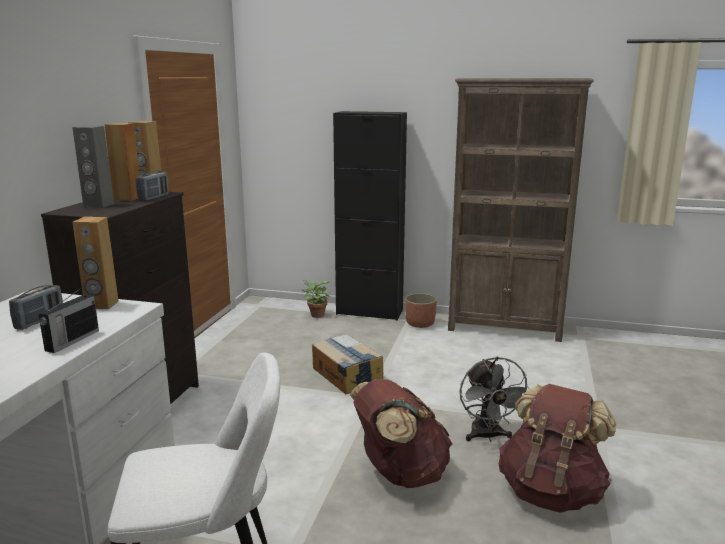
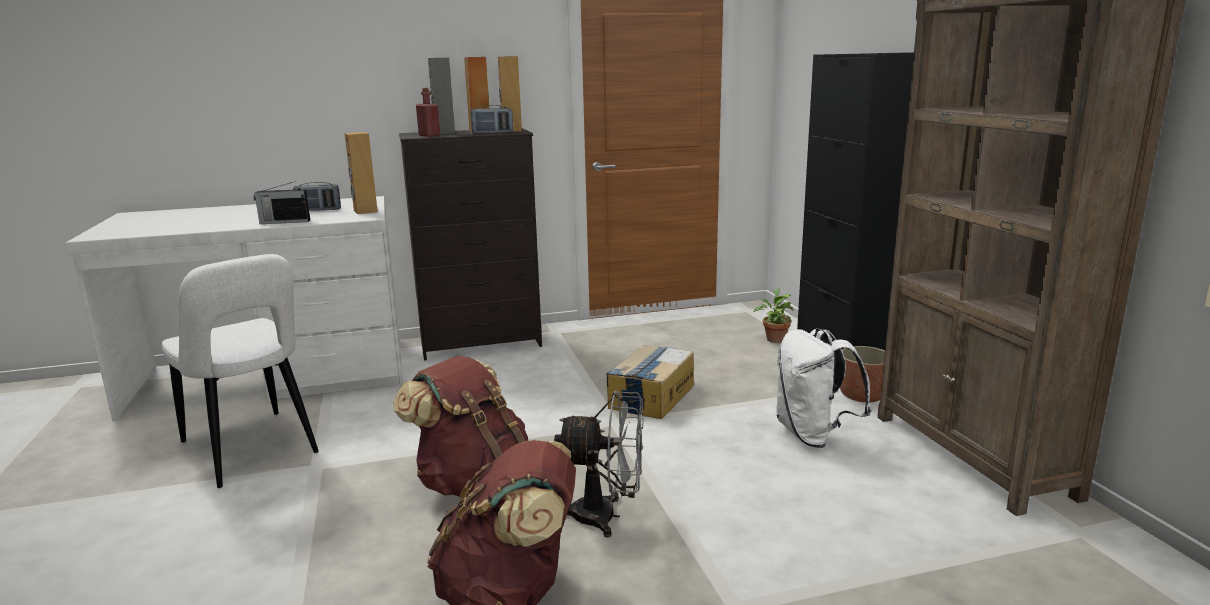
camera: 60 degrees right, 0 degrees up
grey fan [460,357,530,442] -> grey fan turned 135 degrees counterclockwise [554,390,644,538]
none -> red bottle [416,88,440,137]
none -> white backpack [776,328,872,448]

